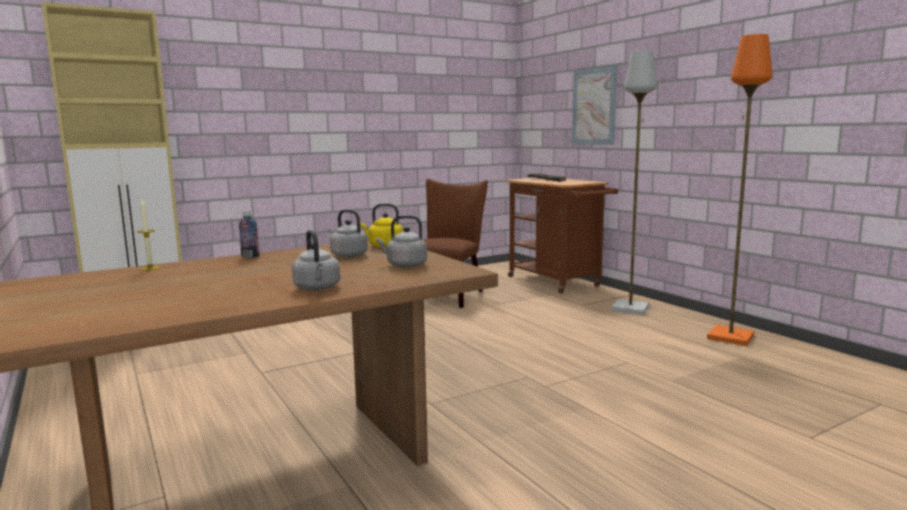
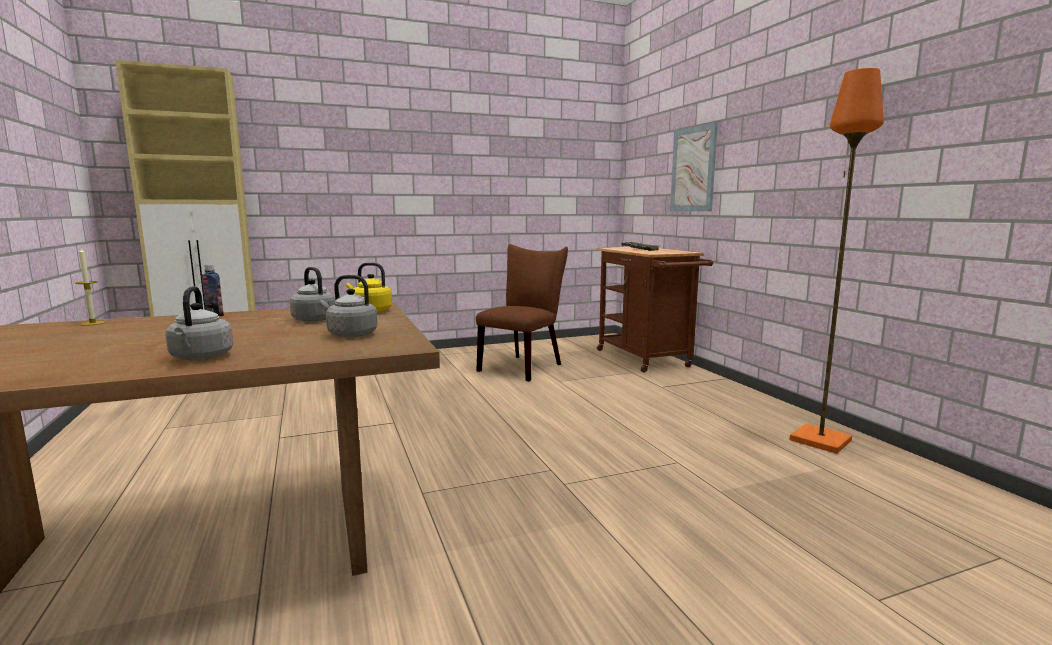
camera: 10 degrees right, 0 degrees up
grey floor lamp [611,50,657,315] -> none

